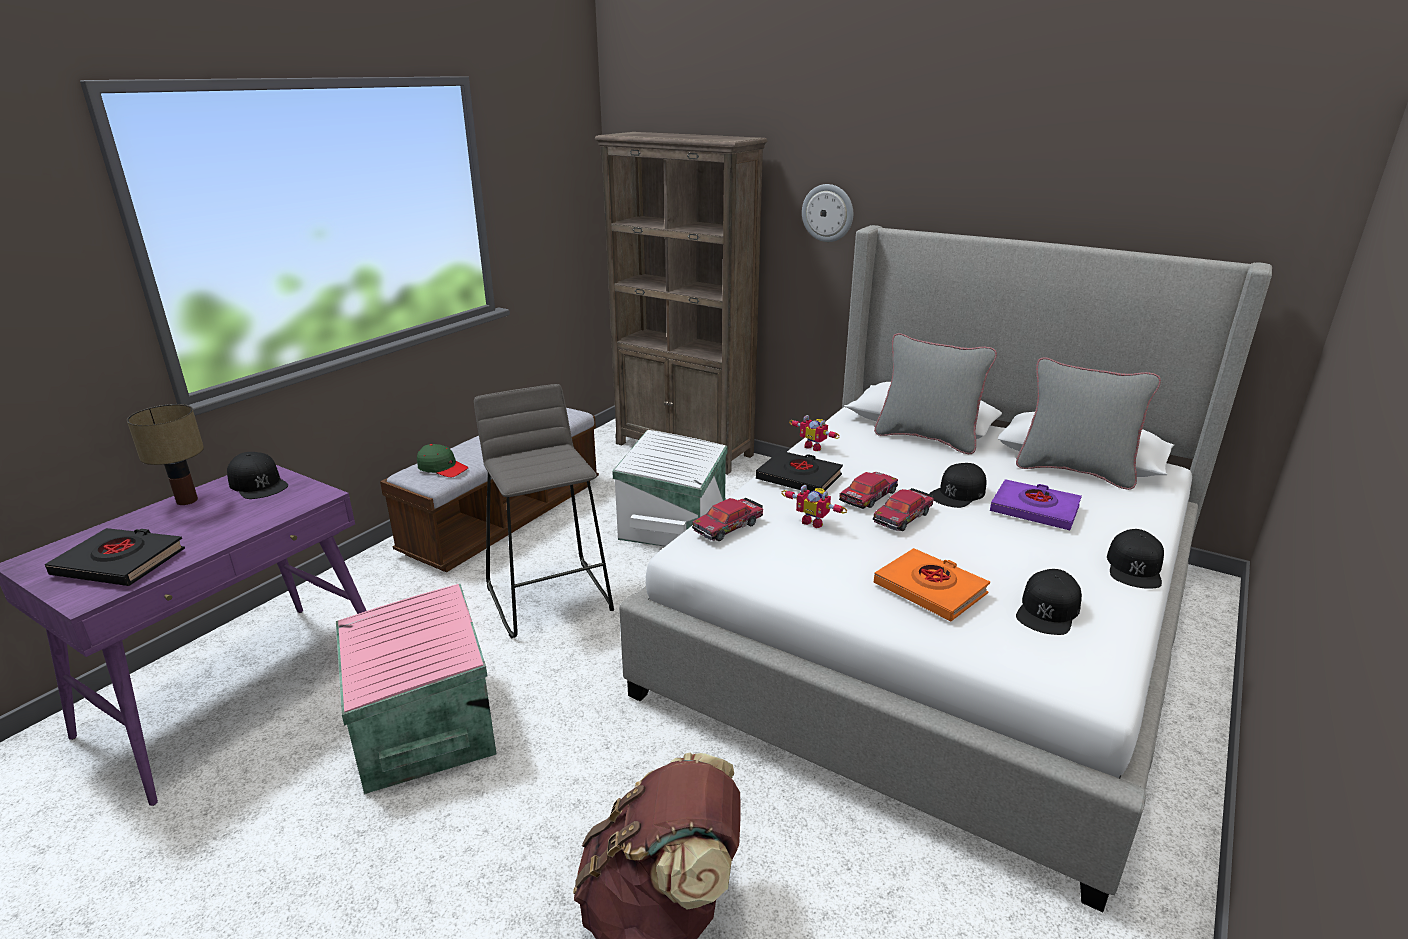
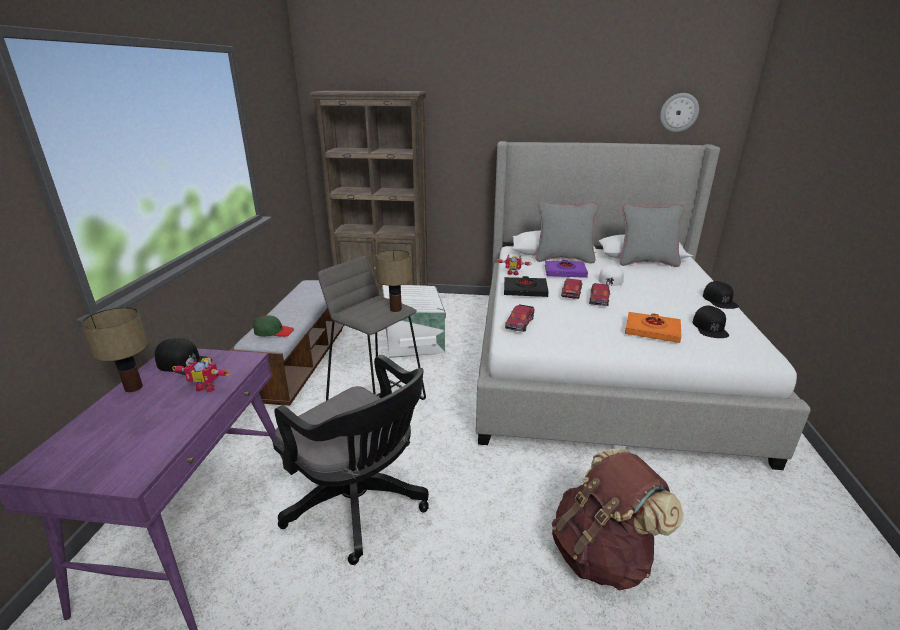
camera: 25 degrees left, 0 degrees up
black book [45,528,185,586] -> none
pink storage box [336,584,497,794] -> black office chair [273,355,429,565]
toy robot [781,485,847,528] -> toy robot moved to [172,358,231,392]
wall clock [802,184,853,242] -> wall clock moved to [660,93,699,132]
black cap [929,463,986,508] -> white cap [598,265,624,290]
purple book [990,479,1082,530] -> purple book moved to [545,260,588,278]
none -> table lamp [376,250,411,312]

